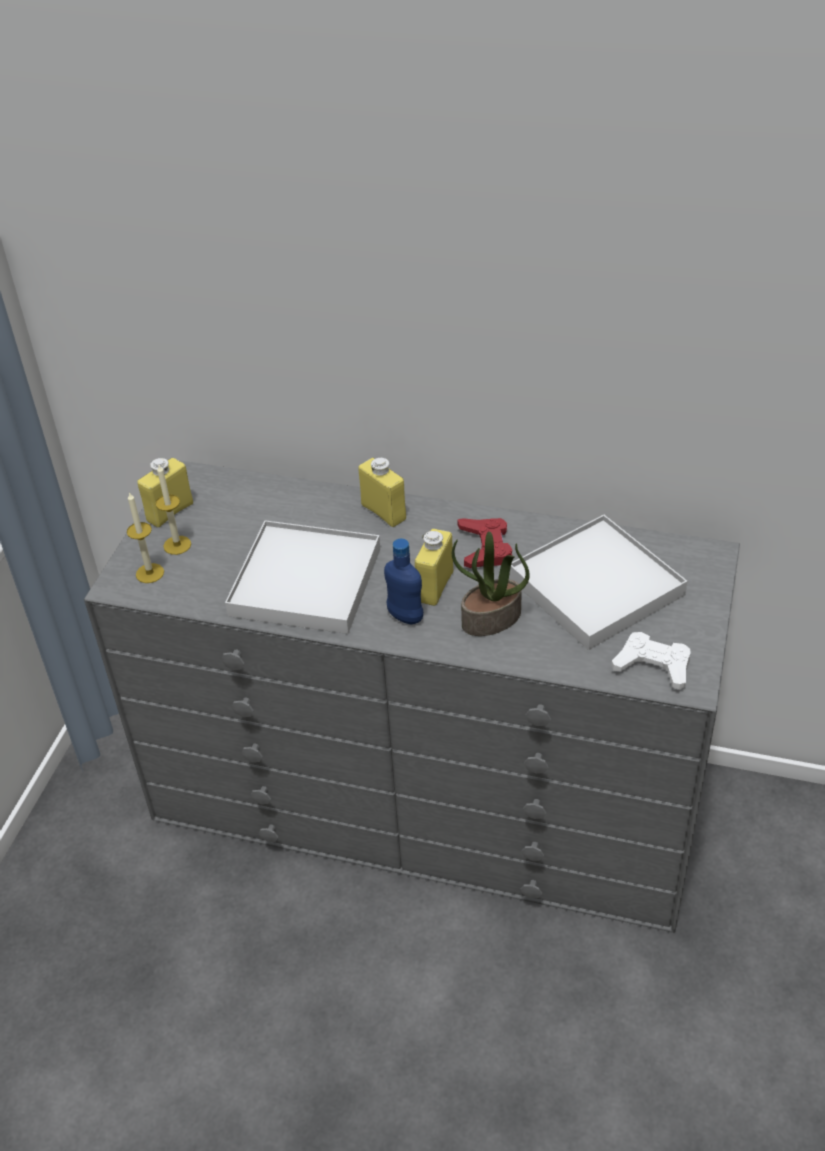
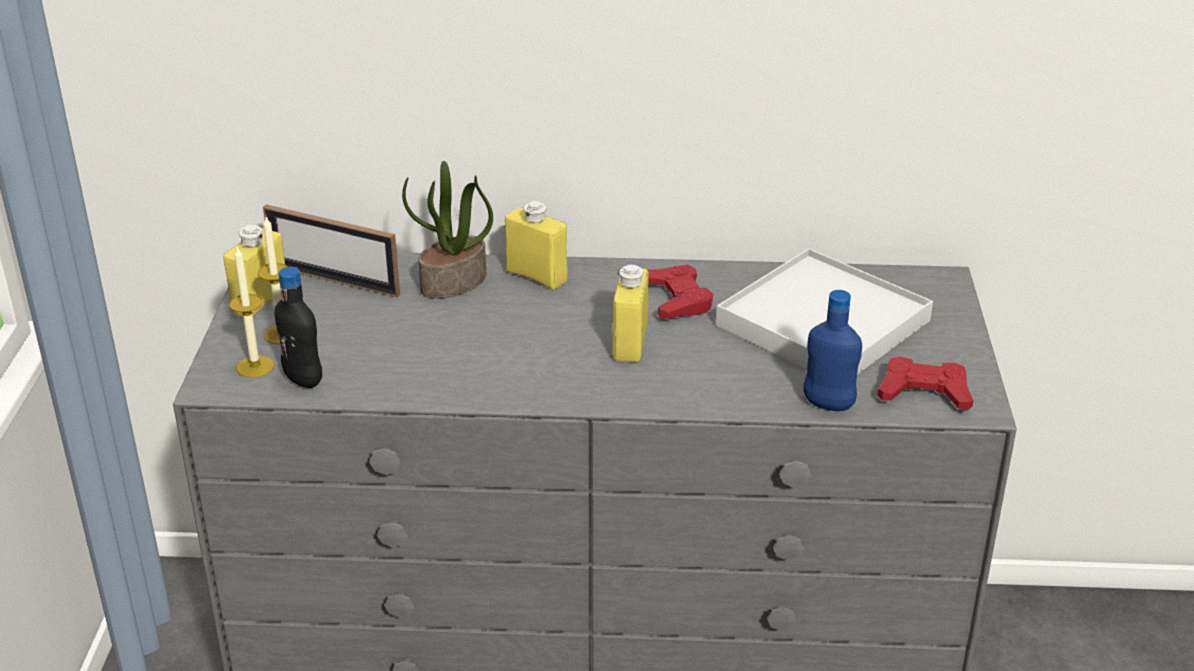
camera: 15 degrees left, 10 degrees down
white tray [225,520,380,634] -> none
blue bottle [384,538,423,624] -> blue bottle moved to [804,290,862,411]
potted plant [452,531,530,636] -> potted plant moved to [402,161,493,299]
white game controller [611,632,691,690] -> red game controller [877,357,974,411]
none -> picture frame [263,204,400,297]
none -> black bottle [274,267,322,388]

